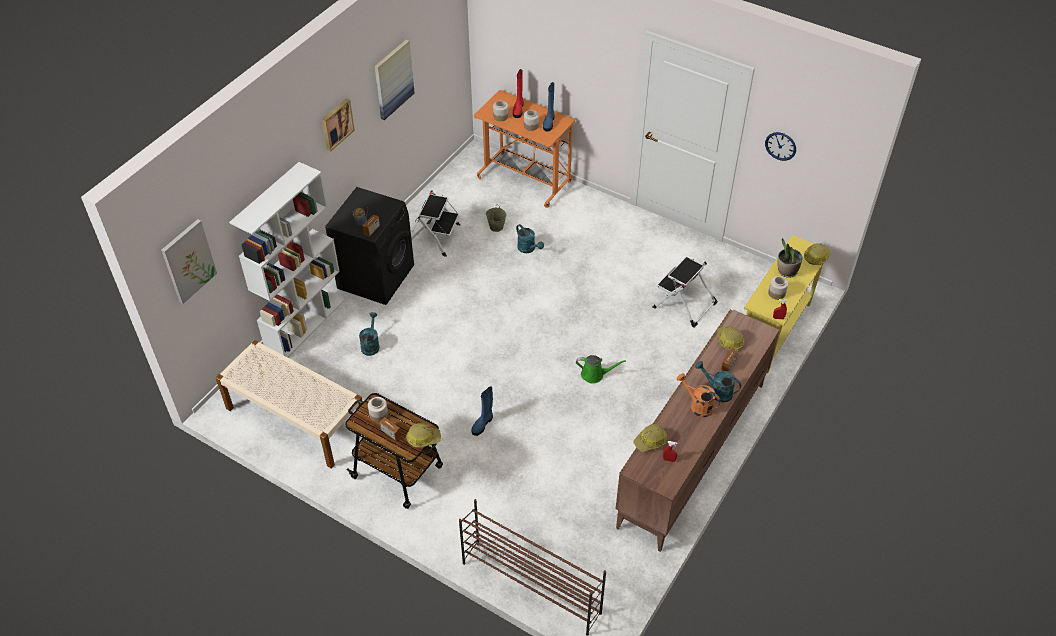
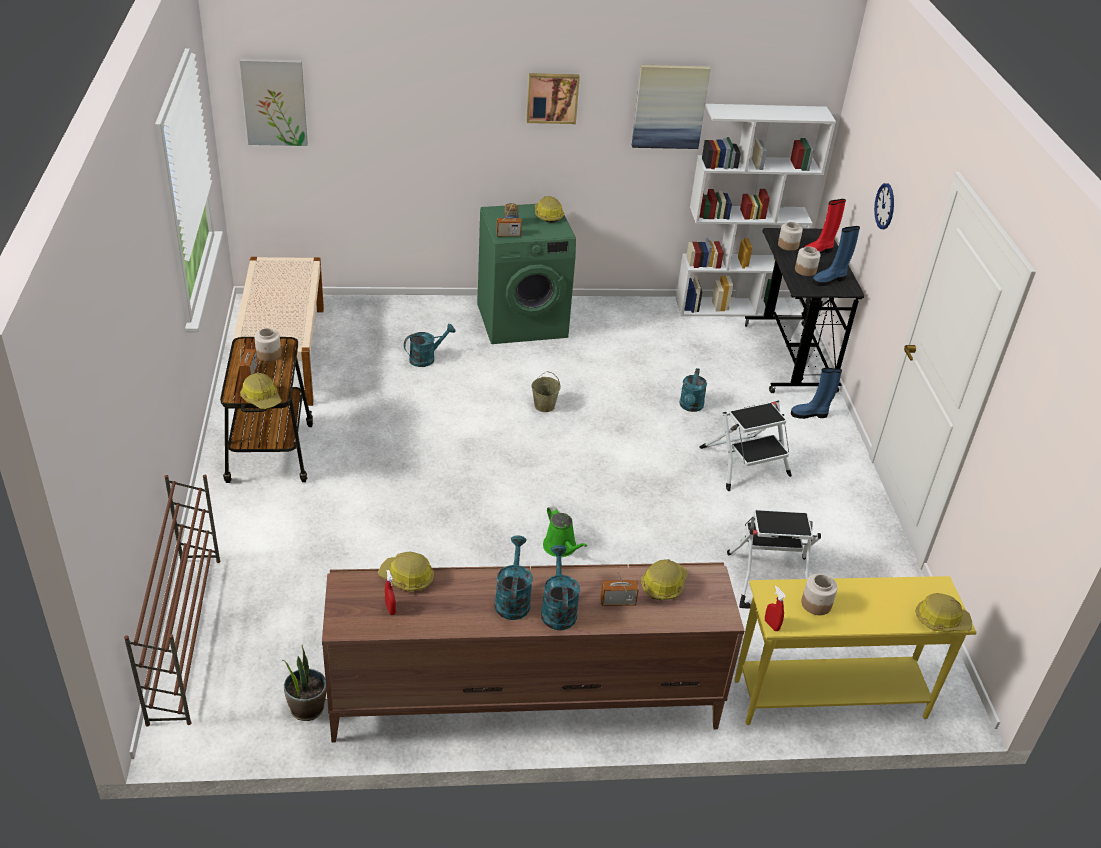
camera: 50 degrees right, 10 degrees down
white bookcase [229,162,345,357] -> white bookcase moved to [676,104,836,316]
black washing machine [325,187,414,305] -> green washing machine [477,204,576,344]
step ladder [411,190,460,257] -> step ladder moved to [699,401,792,491]
blue boot [471,386,493,436] -> blue boot moved to [791,368,842,419]
orange desk [474,90,575,208] -> black desk [745,228,864,393]
beige bucket [486,205,506,232] -> beige bucket moved to [532,371,561,412]
orange watering can [677,373,720,417] -> turquoise watering can [494,535,533,620]
wall clock [765,132,796,161] -> wall clock moved to [874,183,894,229]
potted plant [777,238,802,278] -> potted plant moved to [282,645,326,721]
none -> hard hat [535,196,564,223]

